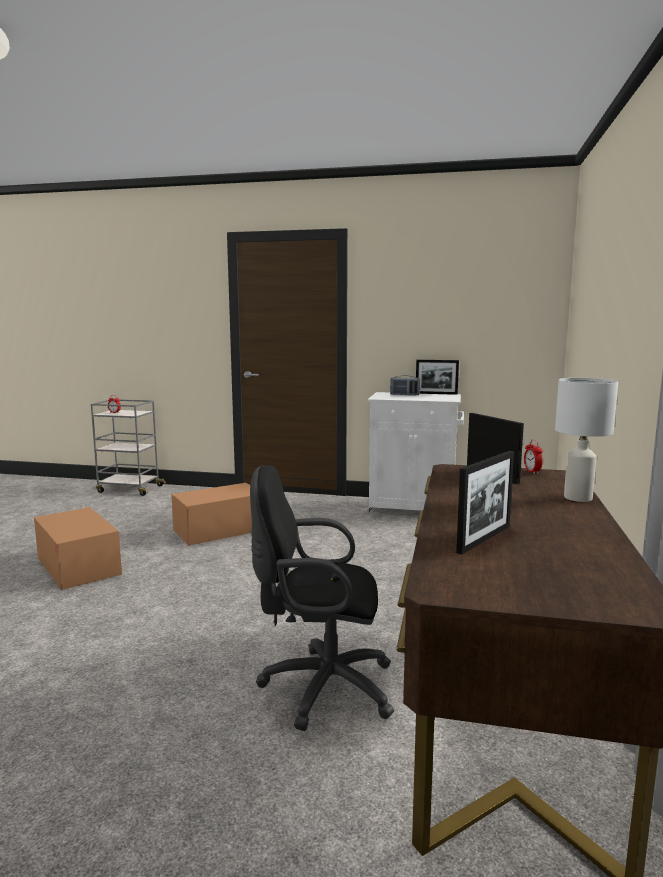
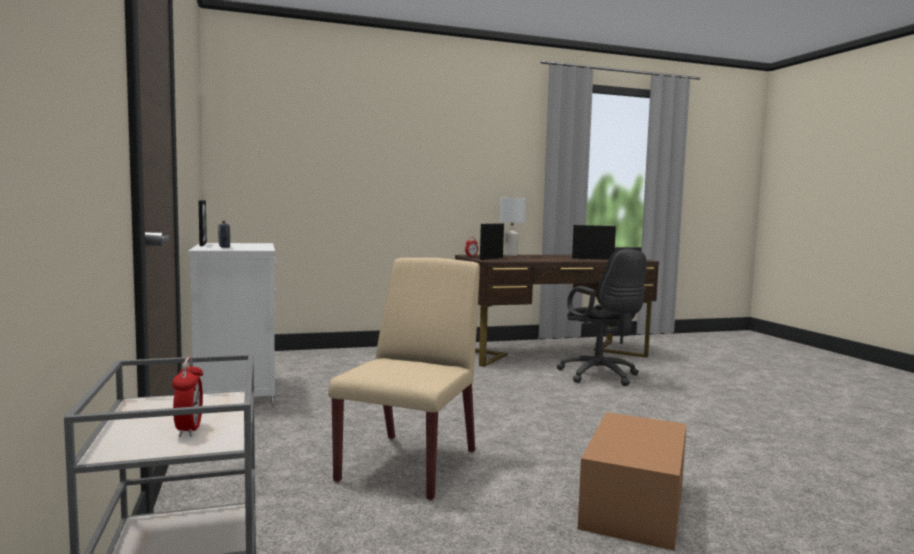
camera: 120 degrees left, 5 degrees down
cardboard box [171,483,252,545] -> beige chair [328,258,480,501]

